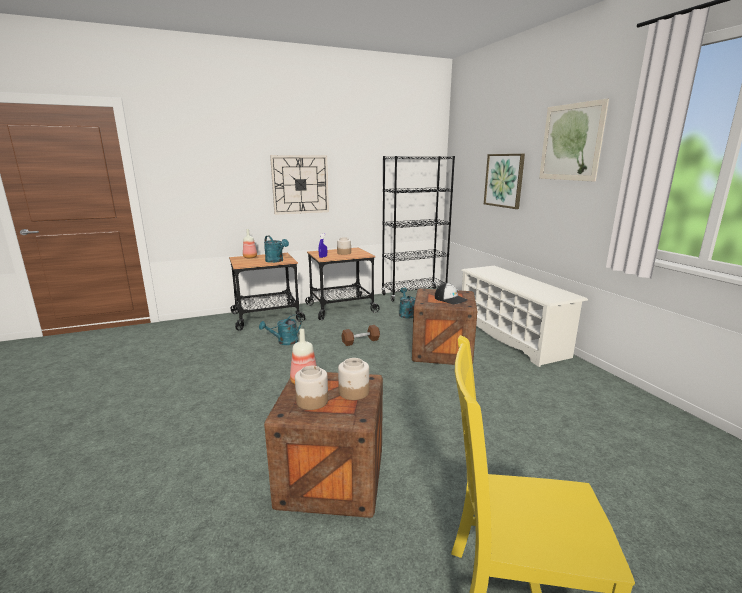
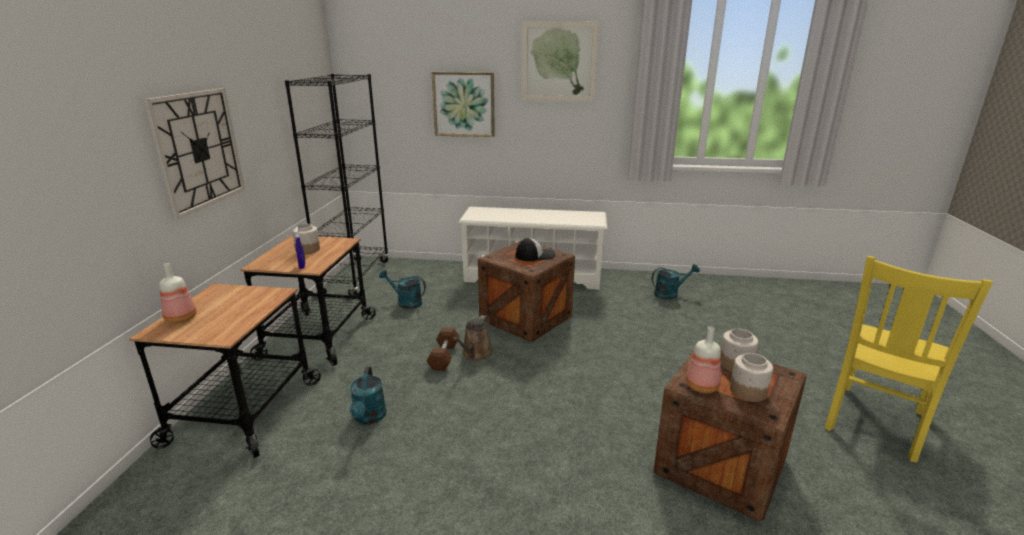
camera: 60 degrees left, 5 degrees up
turquoise watering can [264,236,289,263] -> turquoise watering can moved to [652,264,700,300]
none -> brown watering can [453,315,493,360]

